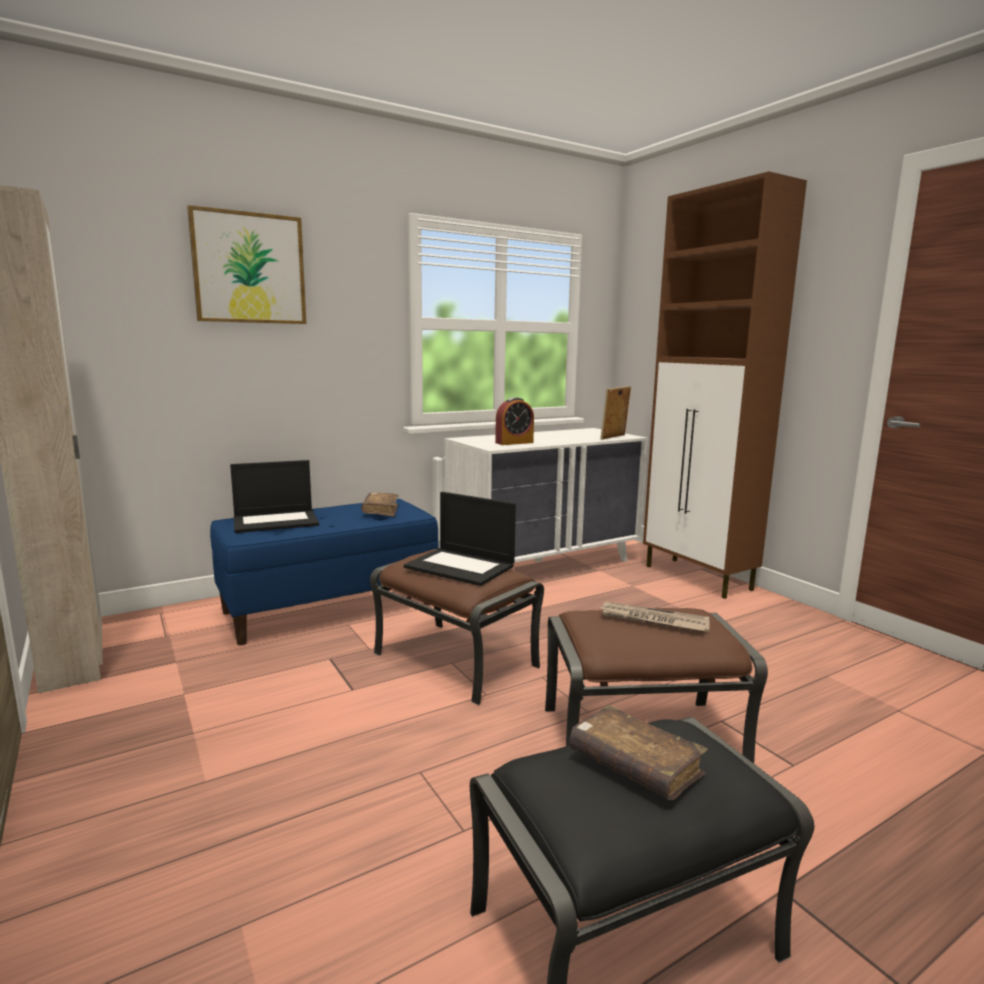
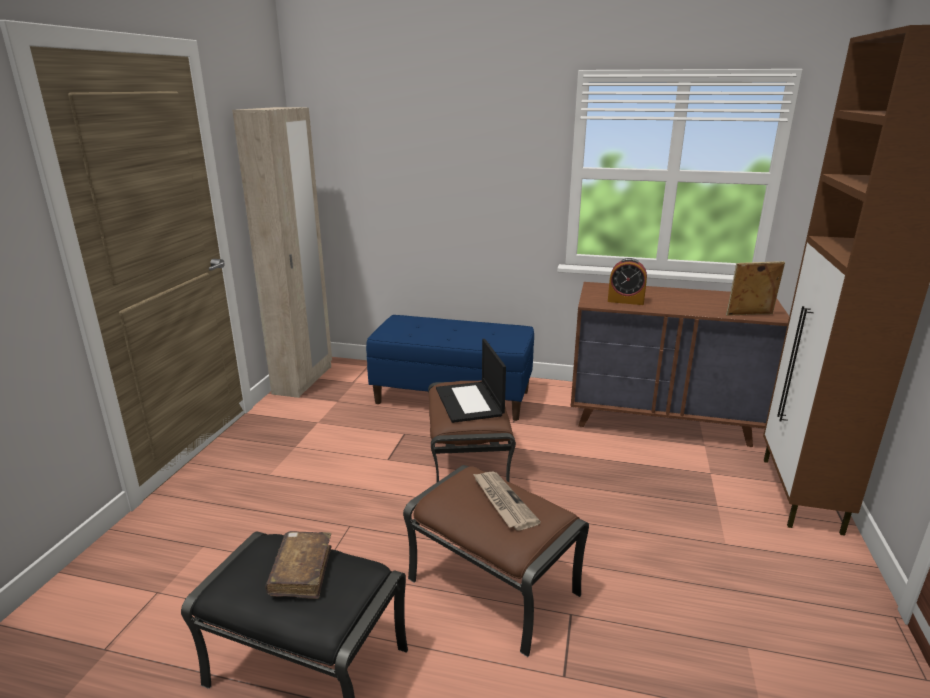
camera: 45 degrees right, 10 degrees up
picture [187,205,306,324] -> none
laptop [230,460,319,533] -> none
brown book [361,492,399,517] -> none
white dresser [445,428,648,563] -> brown dresser [570,282,789,447]

